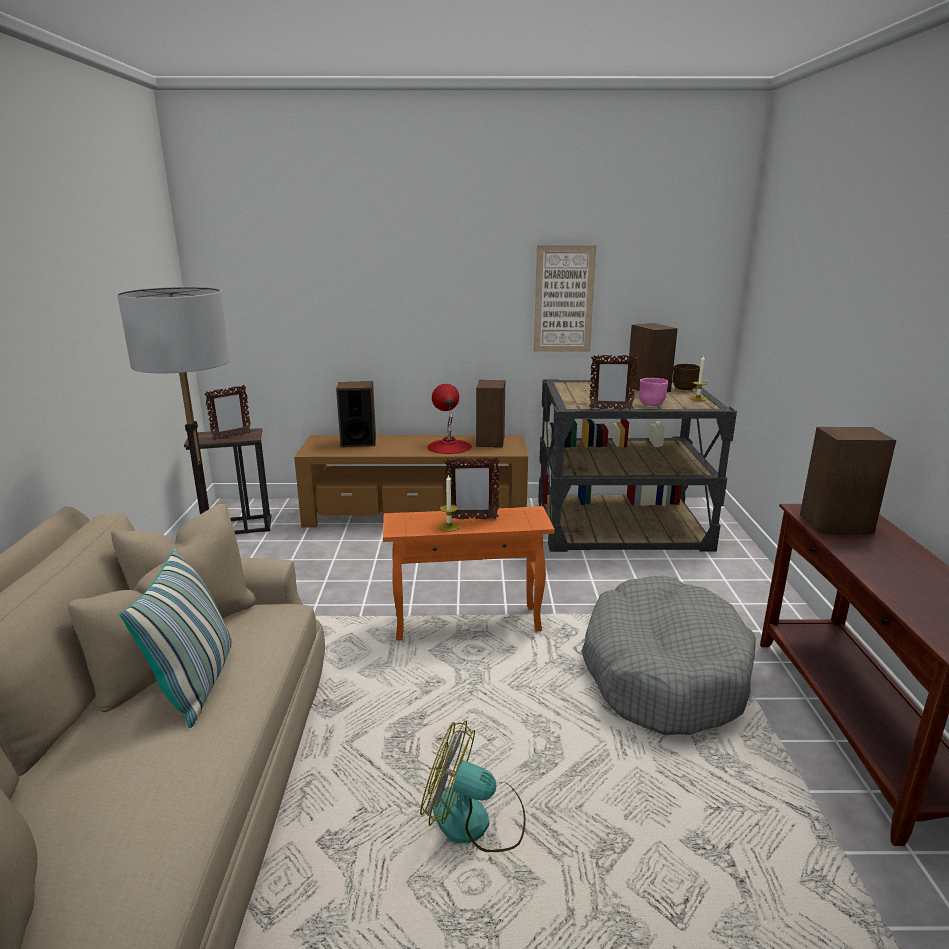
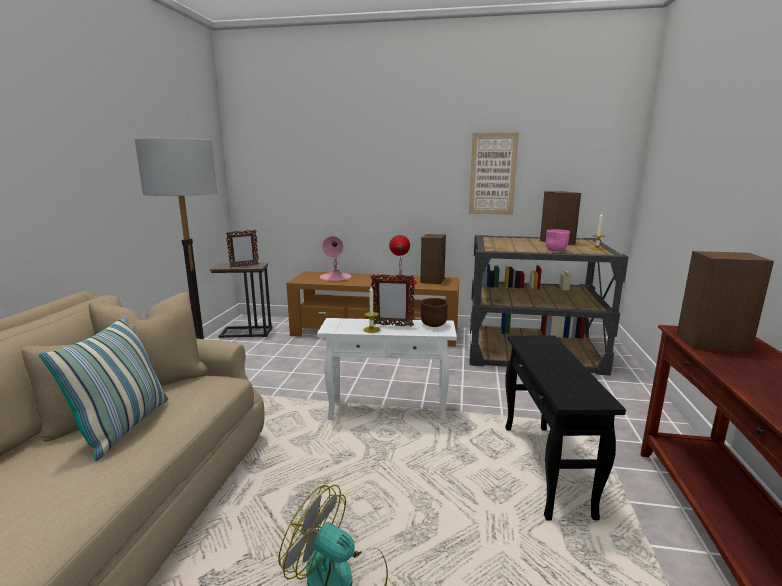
camera: 10 degrees right, 5 degrees down
speaker [336,381,376,447] -> pink table lamp [320,236,352,281]
orange side table [383,506,555,641] -> white side table [317,318,457,424]
grey dog bed [582,576,756,735] -> black side table [505,336,626,520]
picture frame [589,354,638,410] -> none
brown bowl [673,364,700,390] -> brown bowl moved to [421,298,448,327]

